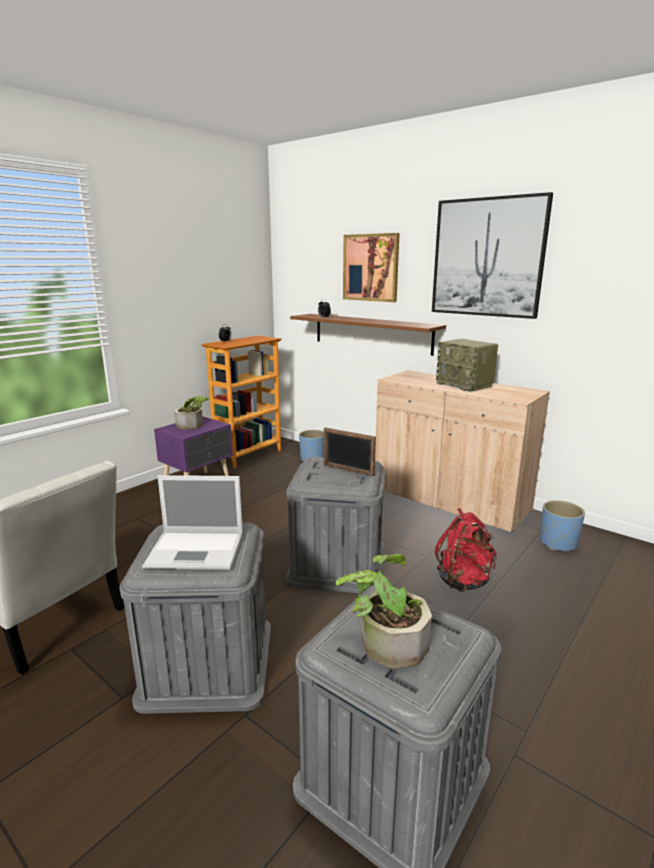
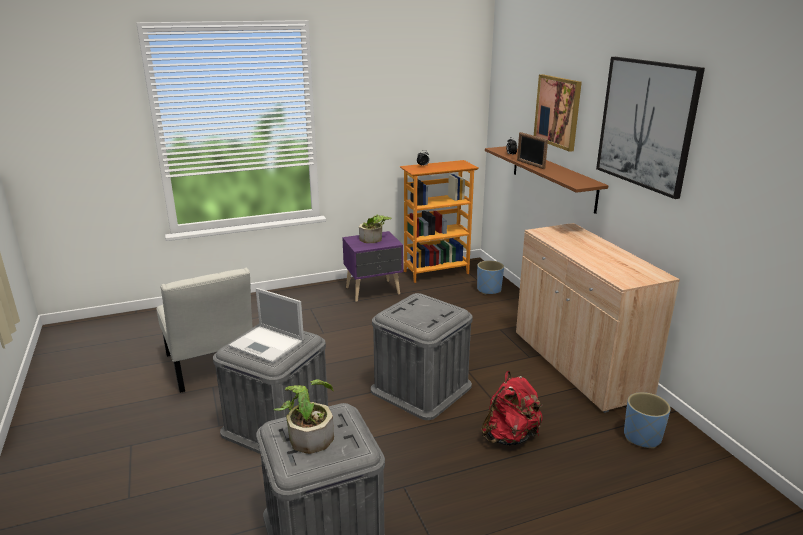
camera: 30 degrees right, 5 degrees up
picture frame [324,427,376,476] -> picture frame moved to [517,132,548,169]
radio [436,339,498,392] -> none

